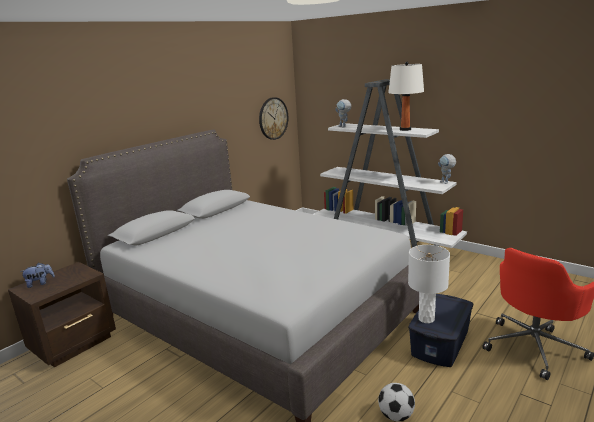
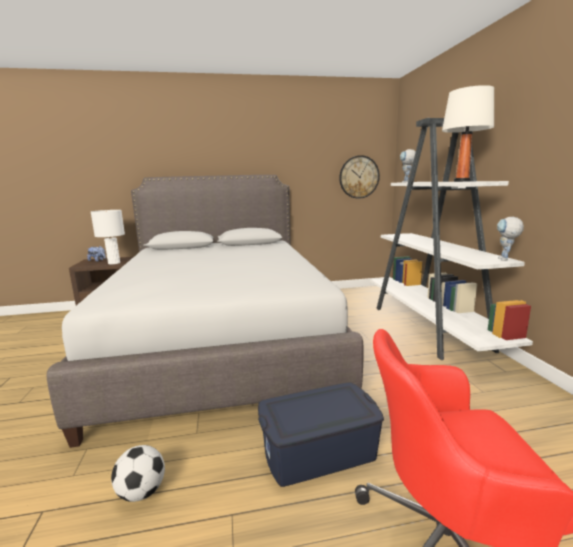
camera: 40 degrees right, 5 degrees down
white table lamp [408,245,450,323] -> white table lamp moved to [91,210,125,264]

